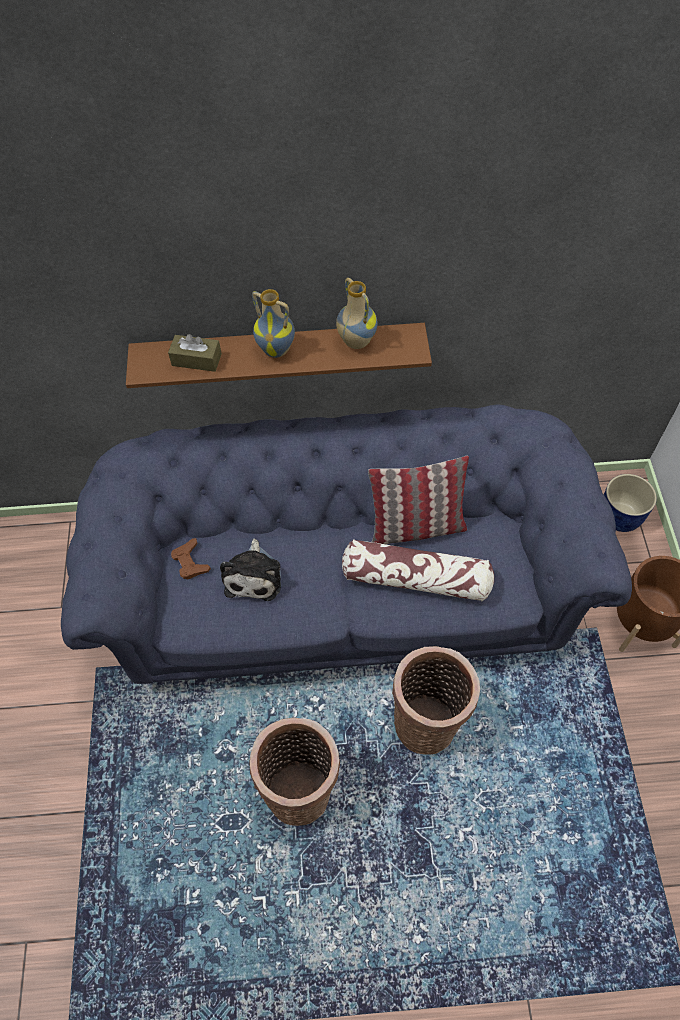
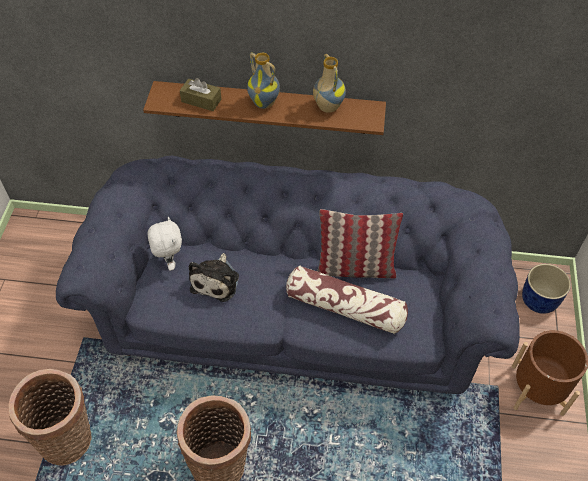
camera: 10 degrees right, 5 degrees down
brown game controller [171,538,211,580] -> white plush toy [148,217,182,271]
basket [392,646,480,755] -> basket moved to [8,369,91,466]

